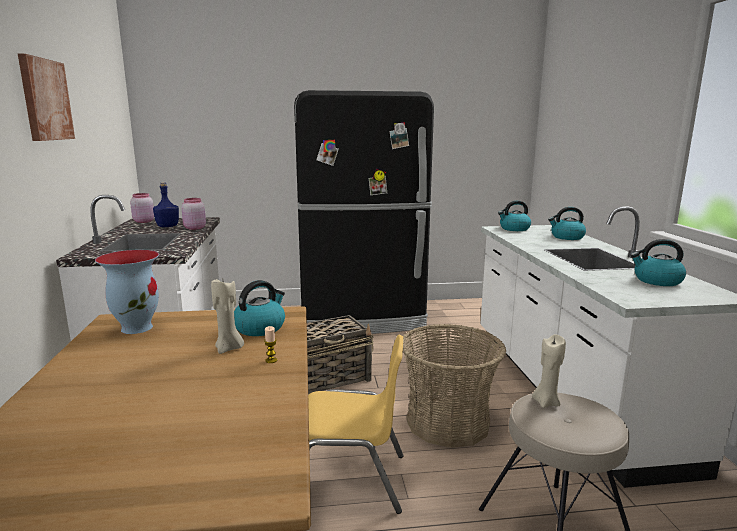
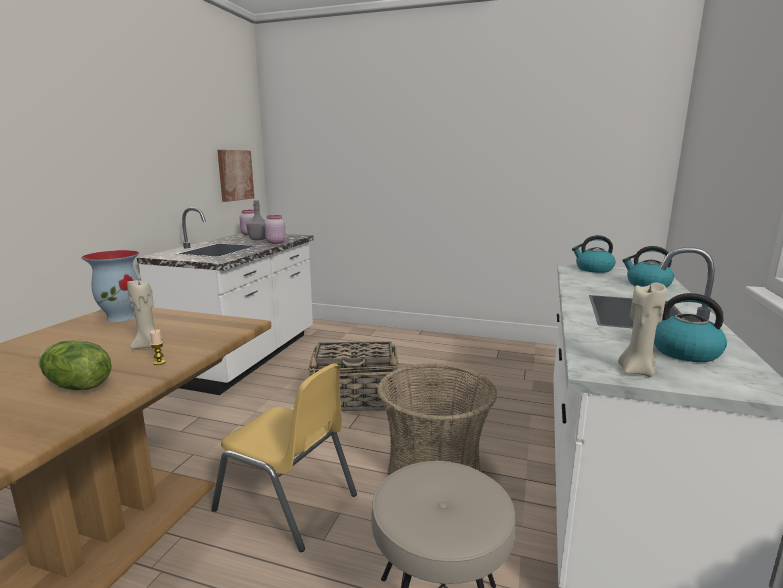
camera: 25 degrees right, 0 degrees up
picture [18,53,75,141] -> picture moved to [217,150,254,202]
blue bottle [153,182,179,227] -> grey bottle [246,200,266,240]
kettle [234,280,285,336] -> none
black fridge [294,90,434,334] -> none
beige candle [532,334,566,408] -> beige candle moved to [618,282,666,377]
none -> lettuce [38,340,112,390]

